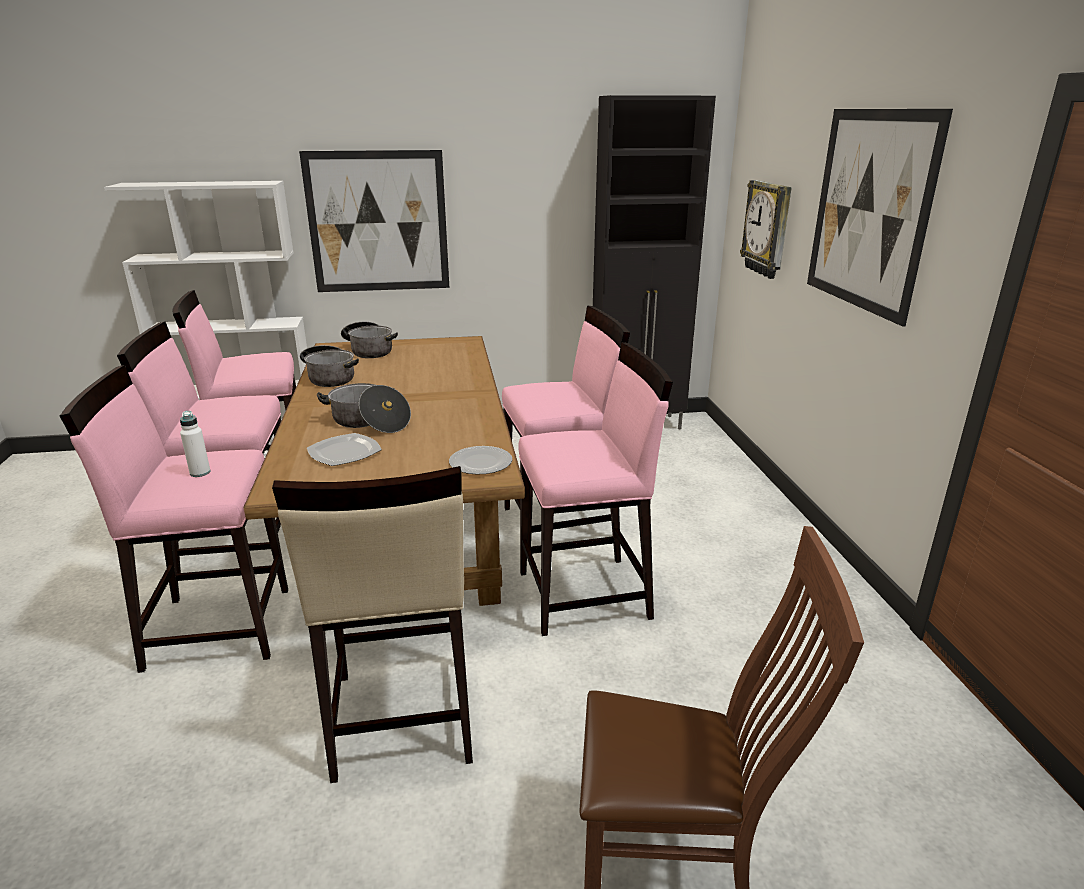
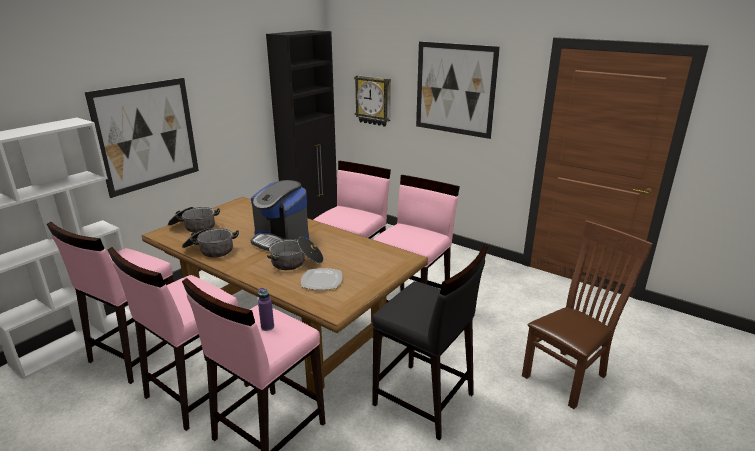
camera: 45 degrees left, 0 degrees up
white bottle [180,411,211,477] -> purple bottle [258,288,274,331]
beige stool [272,466,473,783] -> black stool [372,245,488,440]
plate [449,446,512,474] -> none
none -> coffee machine [251,180,309,251]

